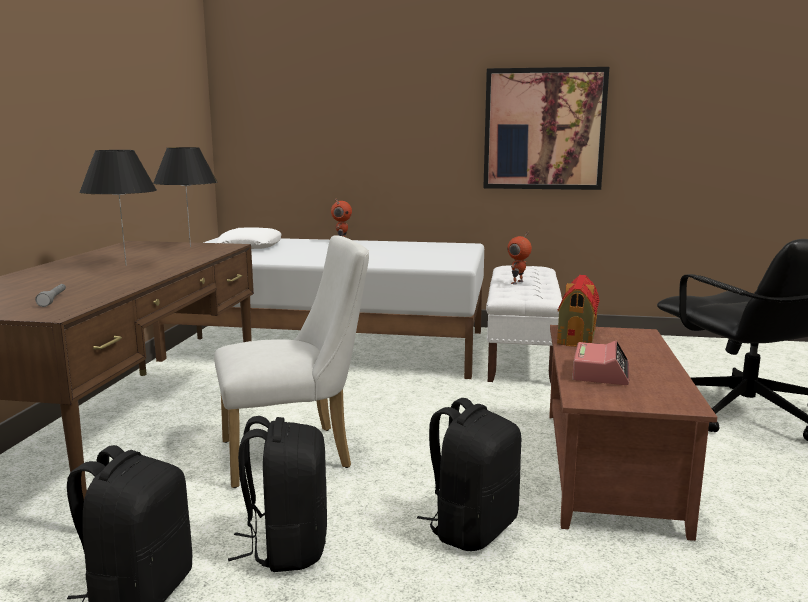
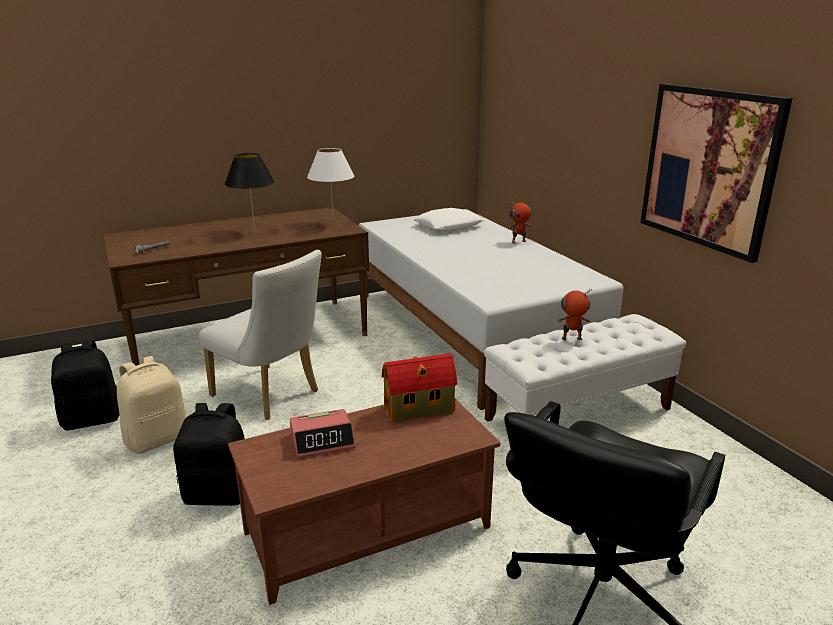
camera: 55 degrees right, 10 degrees up
black table lamp [153,147,217,247] -> white table lamp [307,148,354,224]
black backpack [228,416,327,572] -> beige backpack [117,356,186,454]

